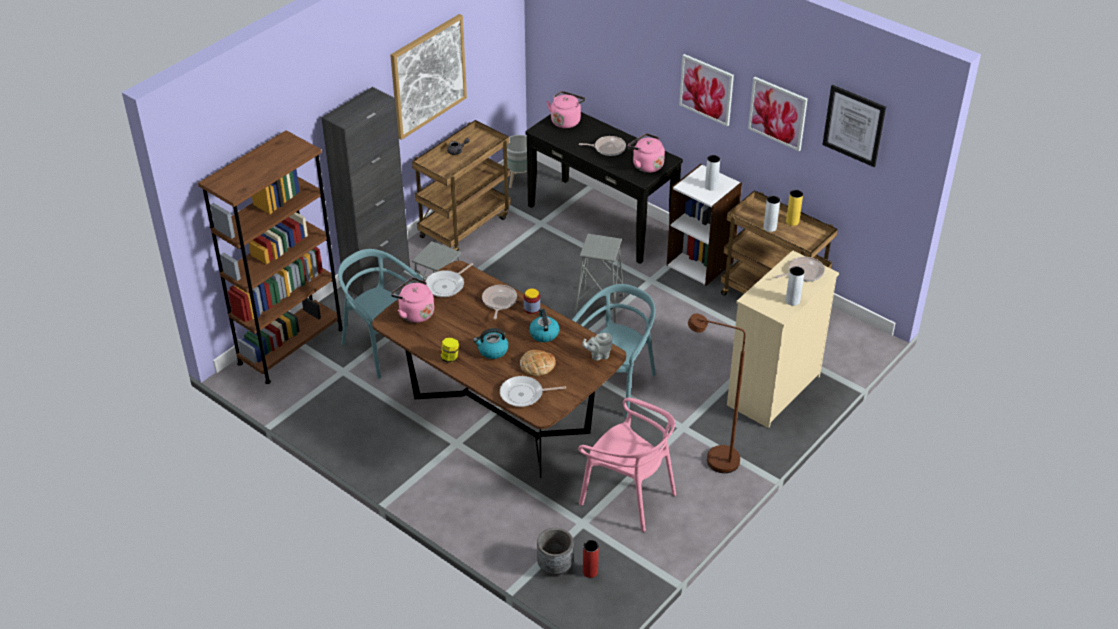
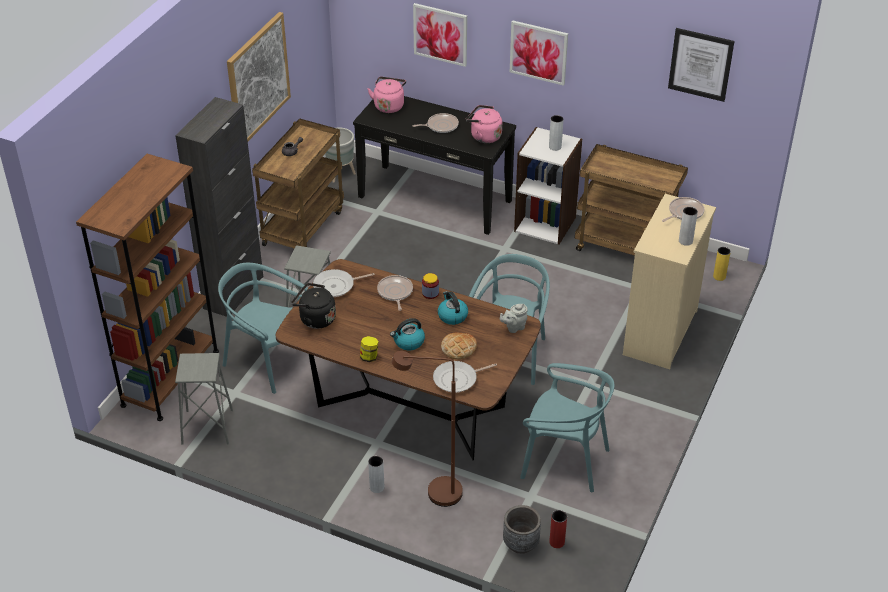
camera: 15 degrees left, 0 degrees up
pink kettle [391,277,434,323] -> black kettle [291,283,336,329]
frying pan [425,263,473,297] -> frying pan turned 45 degrees clockwise [313,269,375,297]
grey stool [574,234,624,323] -> grey stool moved to [175,353,233,445]
pink chair [578,398,676,532] -> turquoise chair [520,363,615,492]
brown floor lamp [688,314,746,473] -> brown floor lamp moved to [392,351,463,507]
picture [748,77,808,151] -> picture moved to [413,3,467,67]
grey vase [763,196,780,232] -> grey vase moved to [368,456,384,493]
yellow vase [786,190,803,226] -> yellow vase moved to [713,247,731,281]

